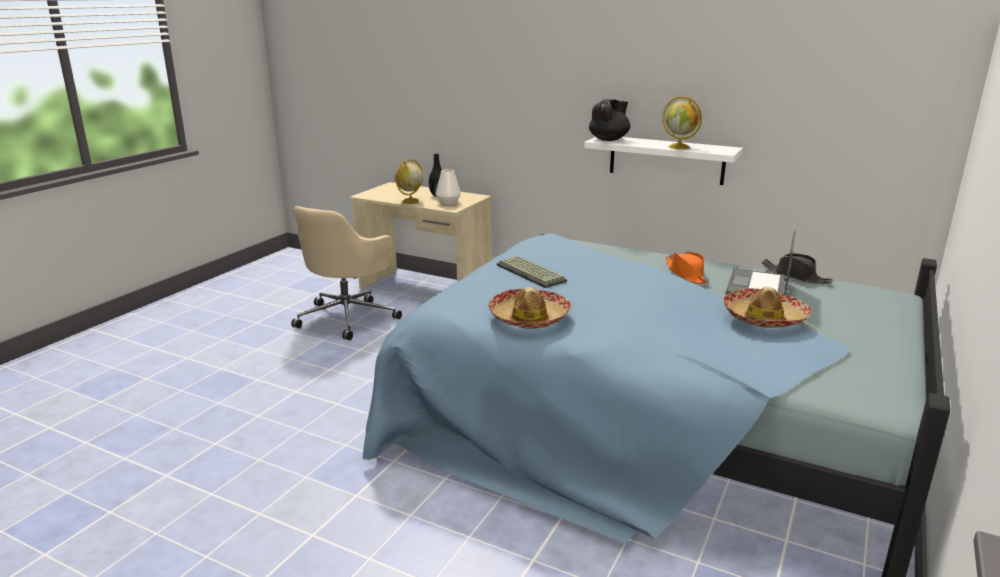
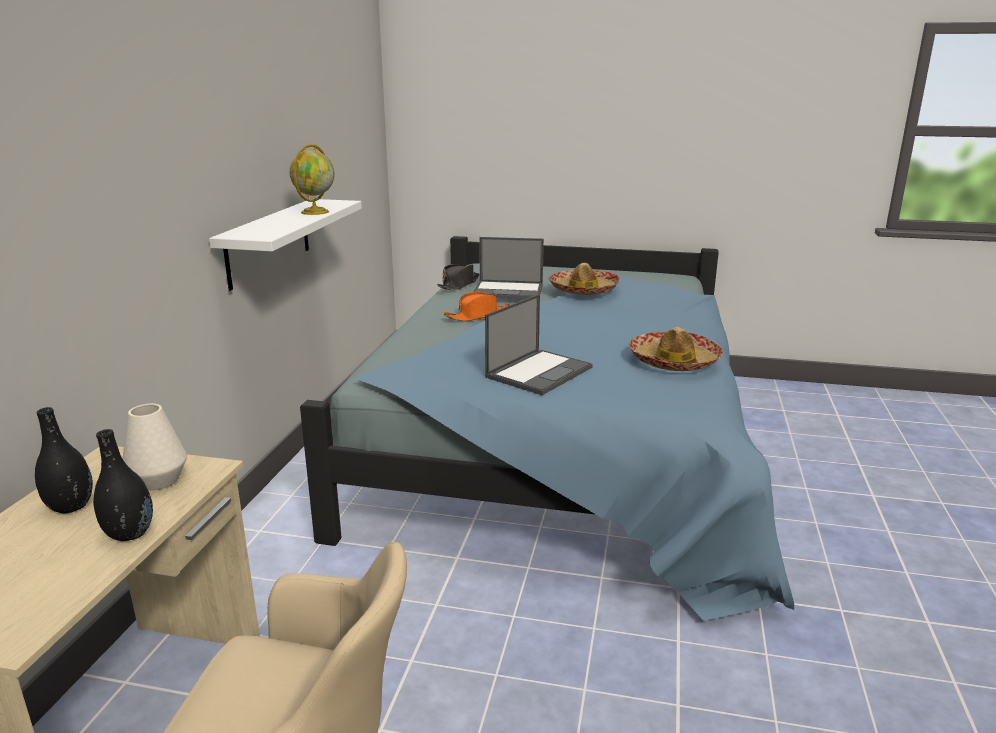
camera: 105 degrees left, 0 degrees up
globe [395,159,423,204] -> black vase [93,429,153,541]
keyboard [497,256,567,288] -> laptop [485,294,593,395]
black teapot [589,99,630,141] -> none

